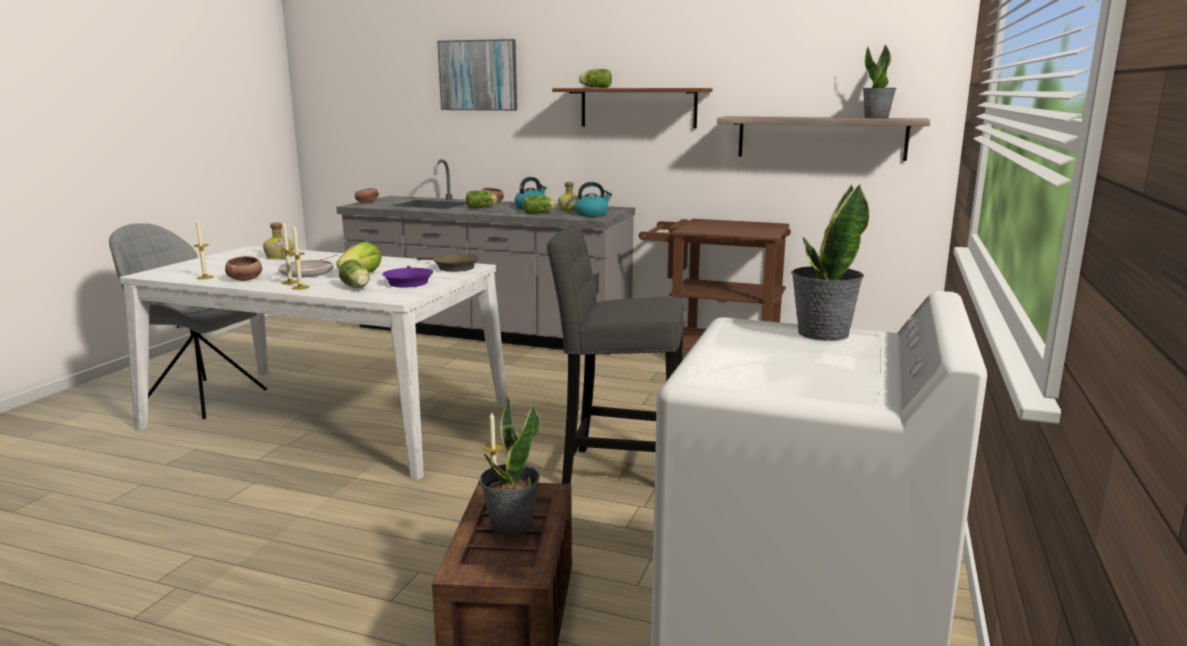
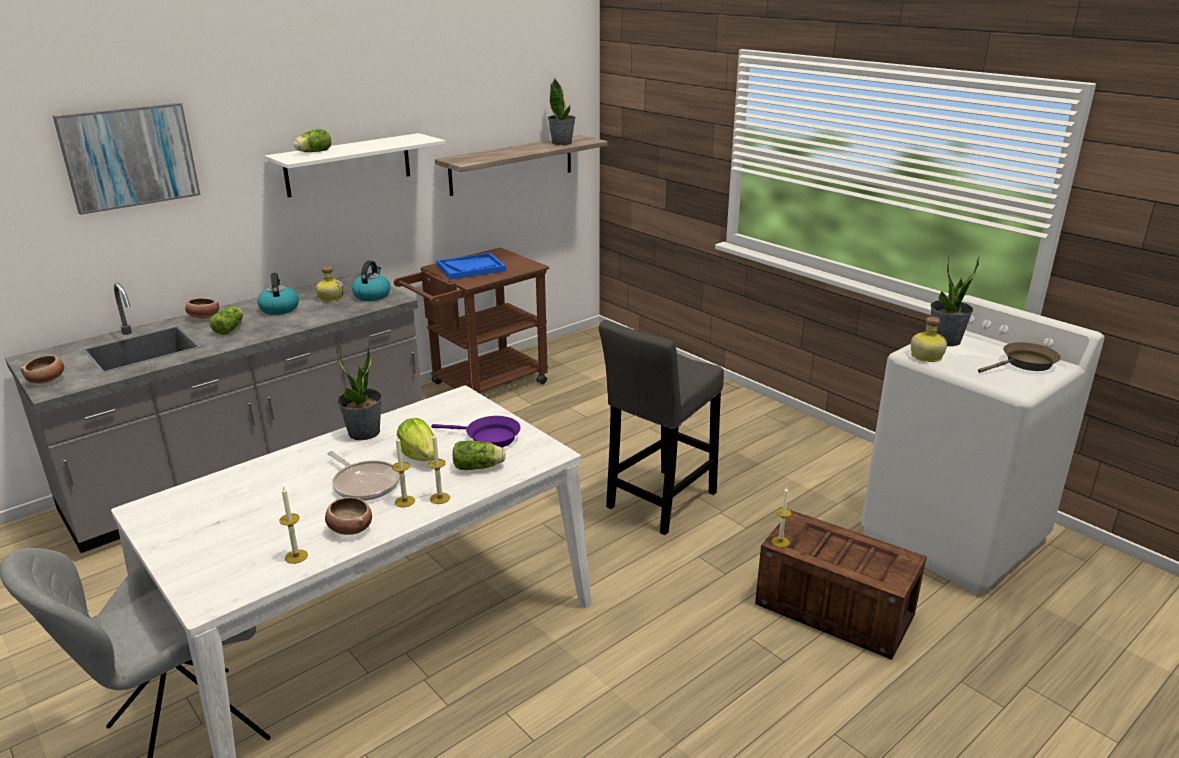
camera: 60 degrees left, 10 degrees up
bottle [263,222,294,259] -> bottle moved to [911,317,947,362]
brown frying pan [417,254,479,272] -> brown frying pan moved to [978,342,1061,373]
potted plant [480,399,540,536] -> potted plant moved to [336,340,382,440]
lettuce [523,195,556,214] -> none
brown shelf [552,88,712,128] -> white shelf [265,133,446,198]
none -> blue tray [436,253,506,280]

